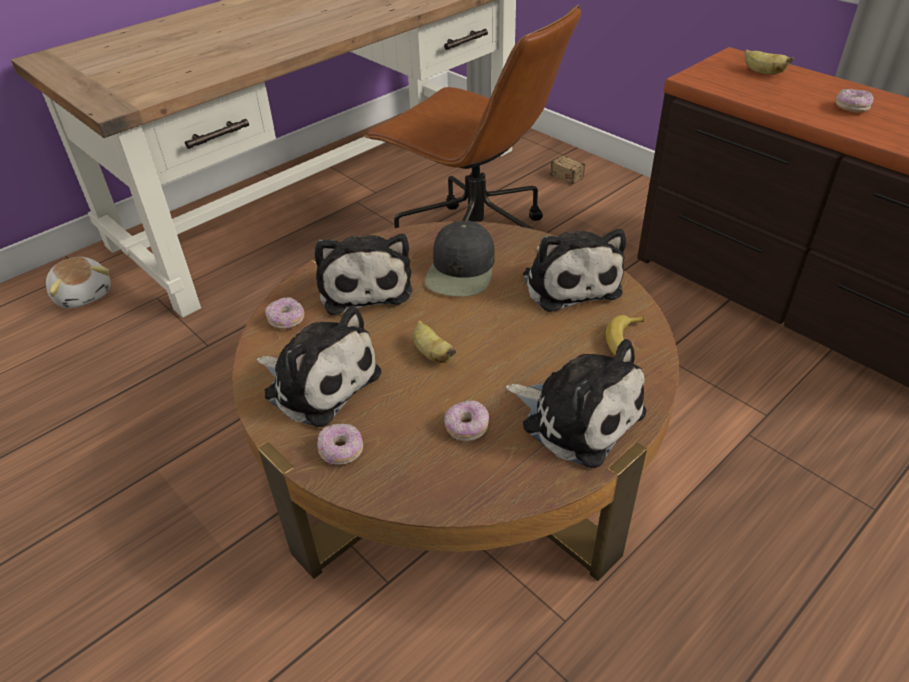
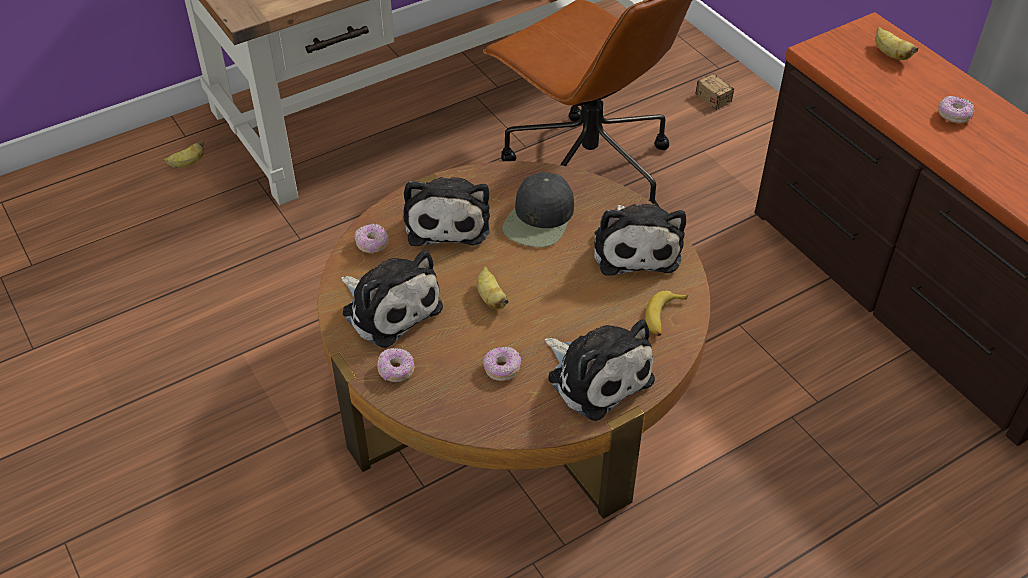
camera: 10 degrees right, 5 degrees up
plush toy [46,257,111,308] -> banana [163,140,204,168]

